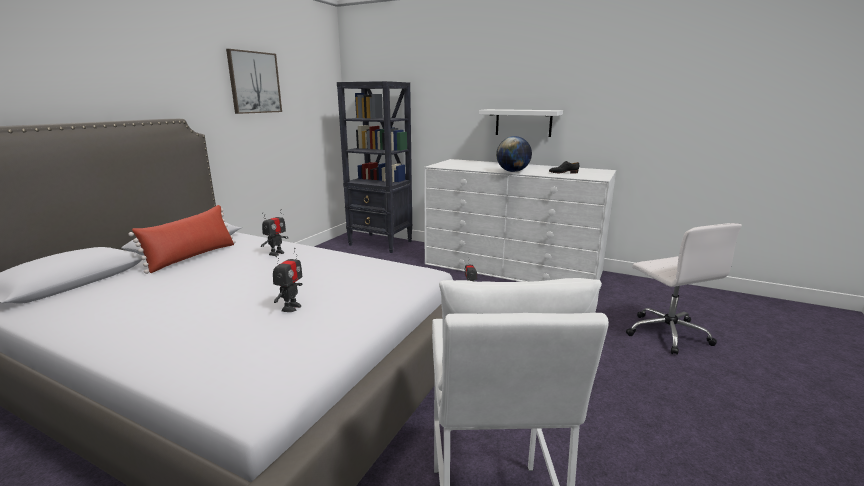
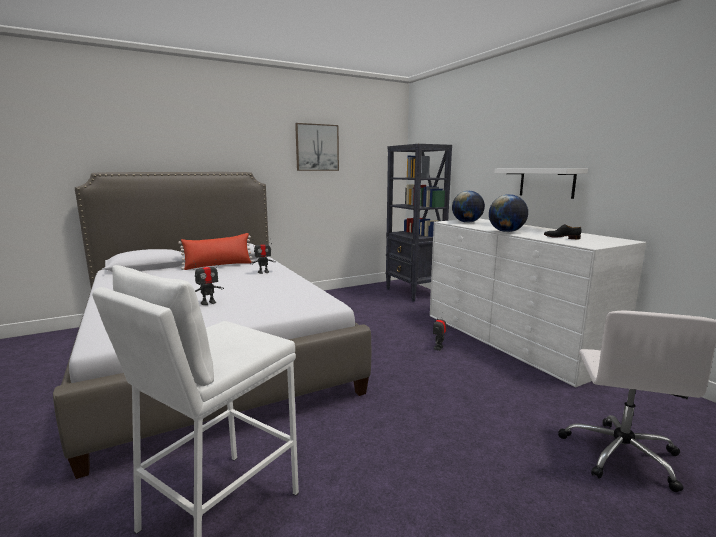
camera: 35 degrees right, 5 degrees down
none -> globe [452,191,485,223]

